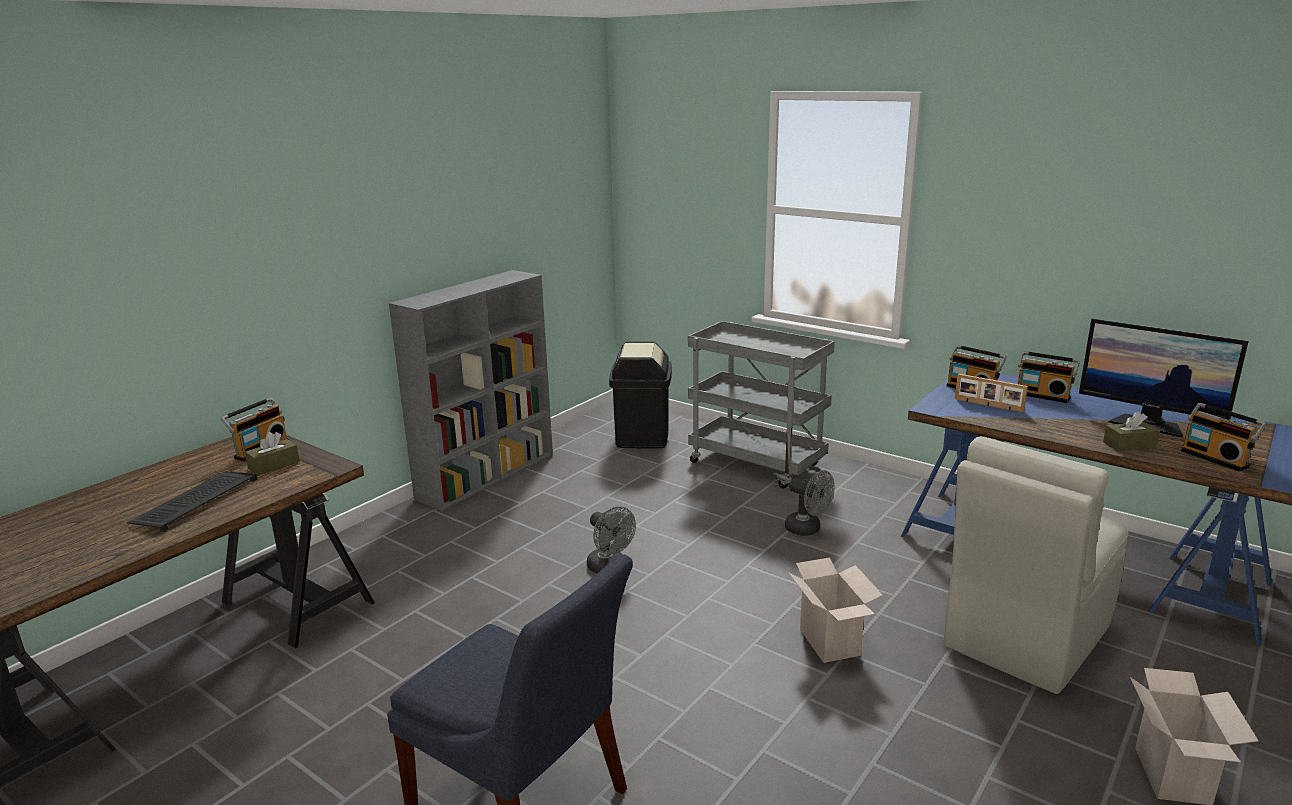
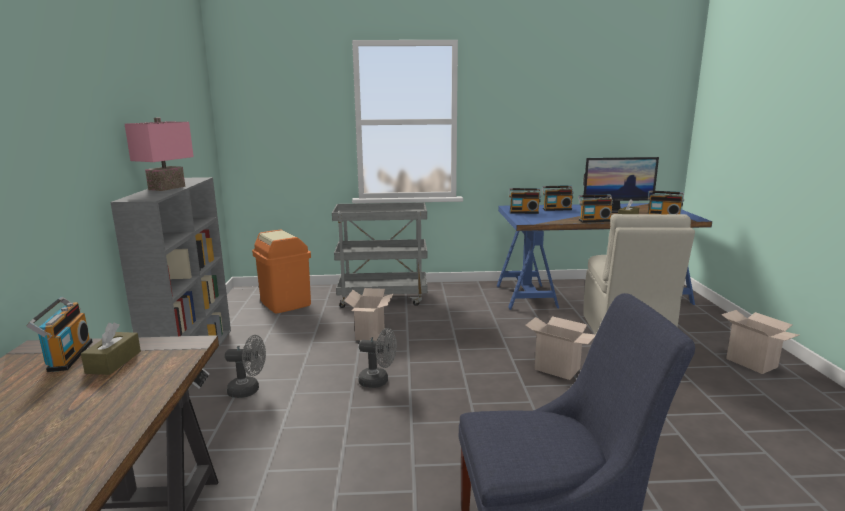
camera: 40 degrees left, 5 degrees down
keyboard [127,471,258,532] -> none
black trash can [609,341,672,448] -> orange trash can [252,230,311,313]
grey fan [785,470,835,536] -> grey fan moved to [225,335,266,398]
picture frame [955,374,1028,413] -> none
none -> pink table lamp [125,118,194,191]
none -> cardboard box [345,288,393,341]
none -> radio [578,194,613,223]

